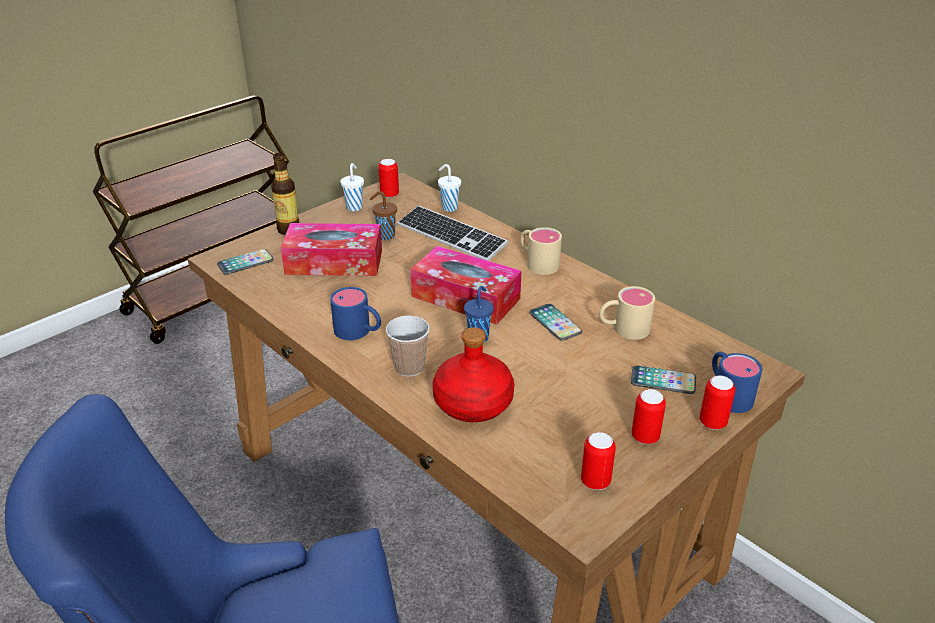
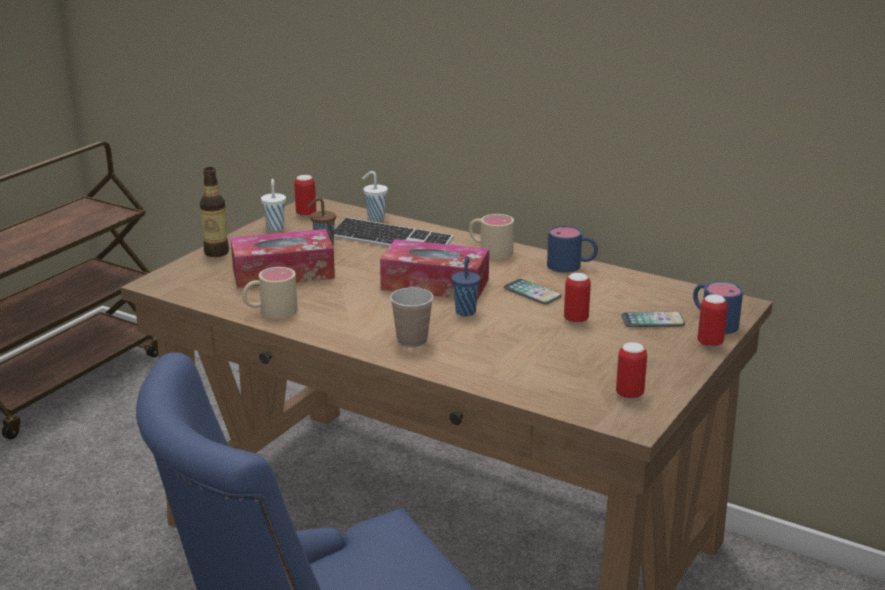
camera: 15 degrees left, 10 degrees down
phone [217,249,274,275] -> none
blue mug [330,287,381,340] -> blue mug moved to [547,225,598,273]
red bottle [432,327,515,422] -> none
beige mug [599,286,655,340] -> beige mug moved to [242,267,298,318]
can [632,389,666,444] -> can moved to [564,273,591,324]

